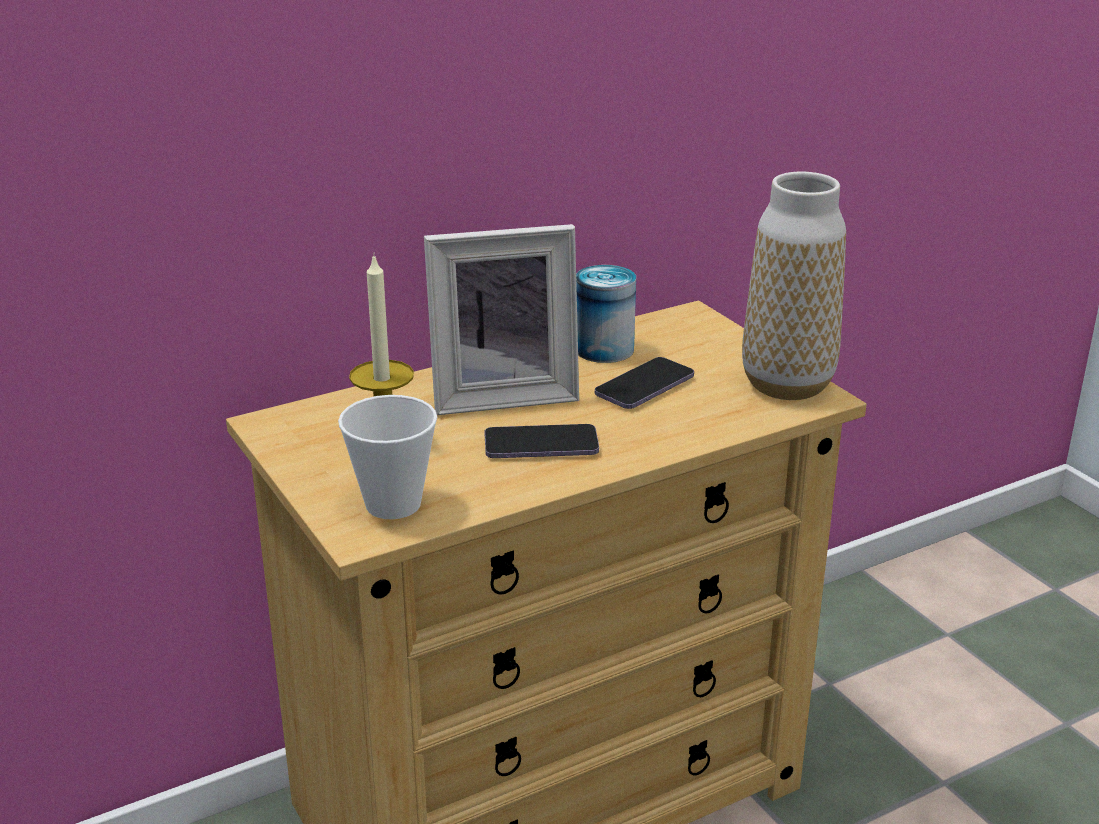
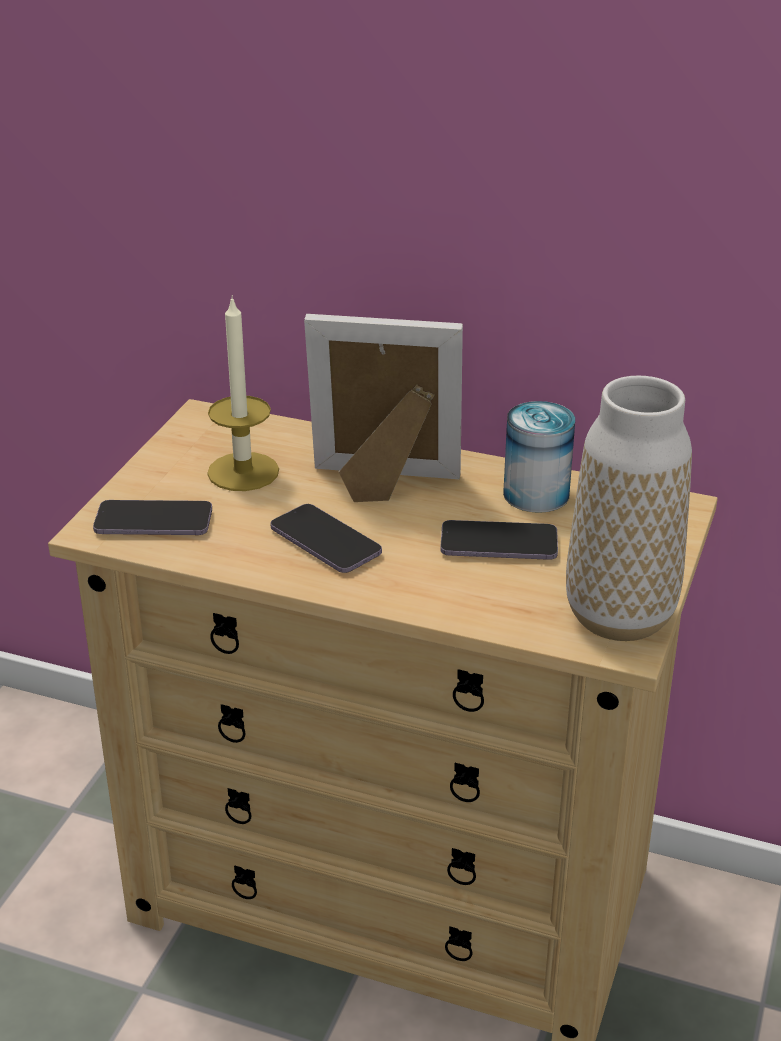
camera: 50 degrees right, 5 degrees up
cup [338,395,437,519] -> phone [93,500,212,535]
picture frame [424,224,579,415] -> picture frame turned 150 degrees clockwise [304,314,463,502]

